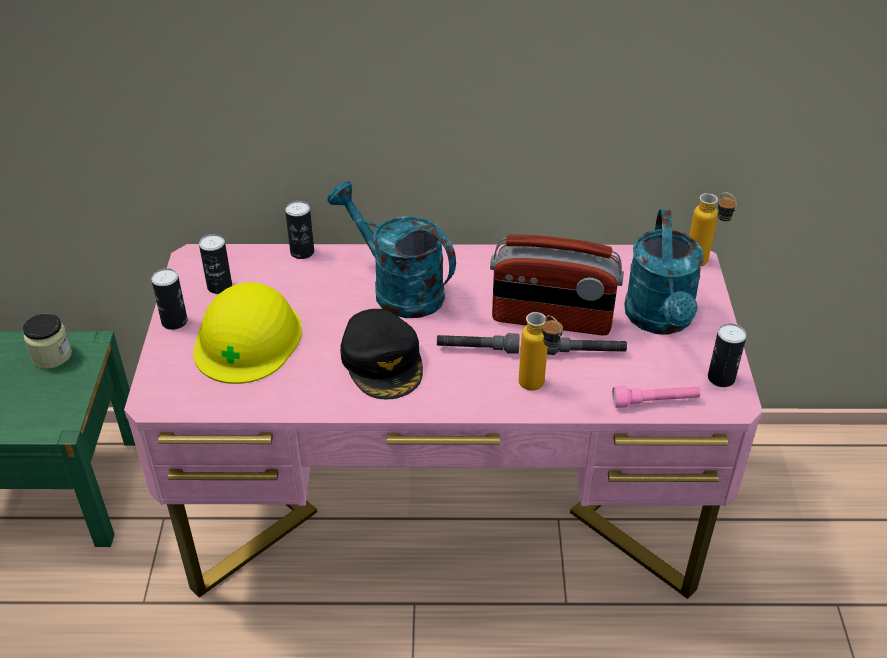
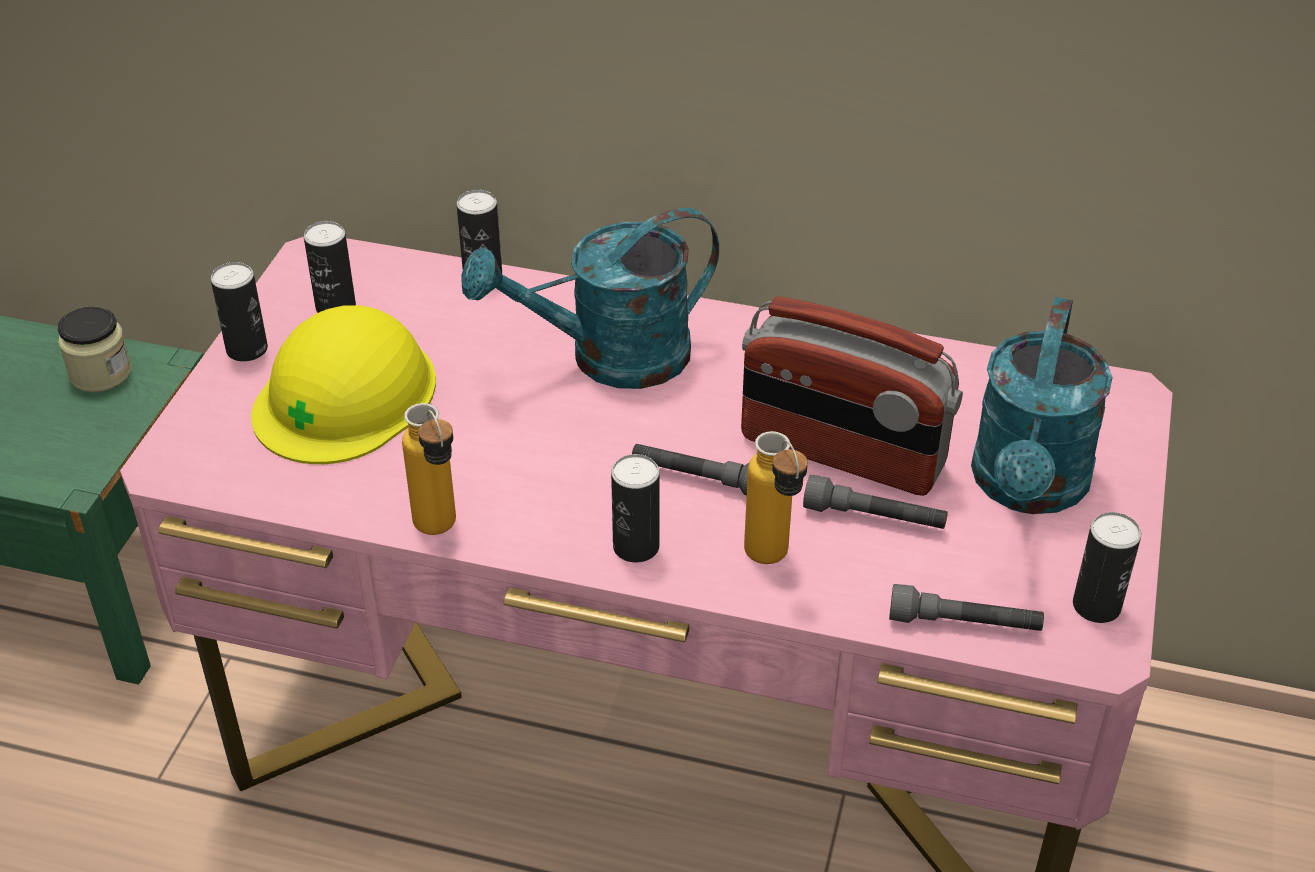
camera: 15 degrees right, 0 degrees up
turquoise watering can [327,181,456,318] -> turquoise watering can turned 75 degrees counterclockwise [461,208,719,389]
black cap [340,309,423,400] -> none
pink flashlight [612,386,701,408] -> grey flashlight [889,584,1044,631]
bottle [689,192,737,266] -> bottle moved to [402,403,456,535]
none -> can [611,454,660,562]

